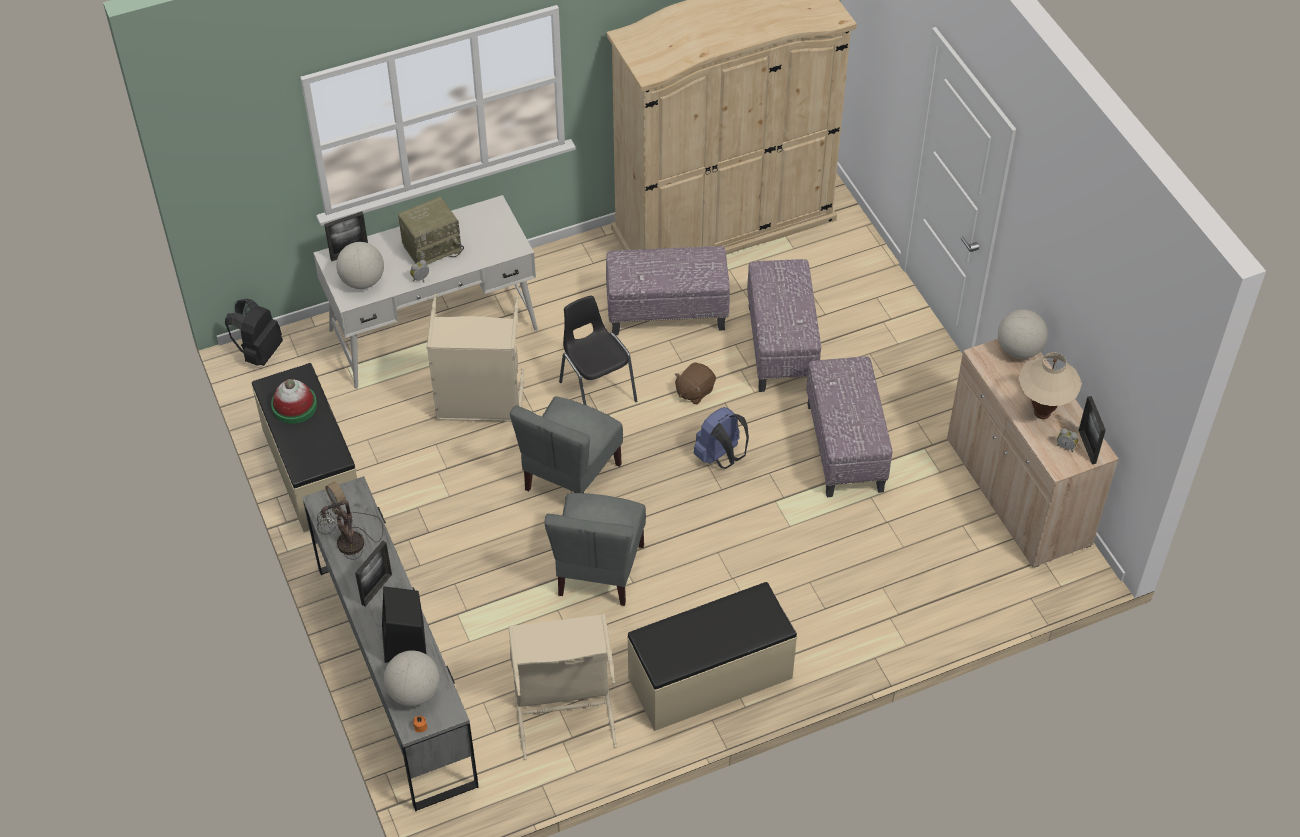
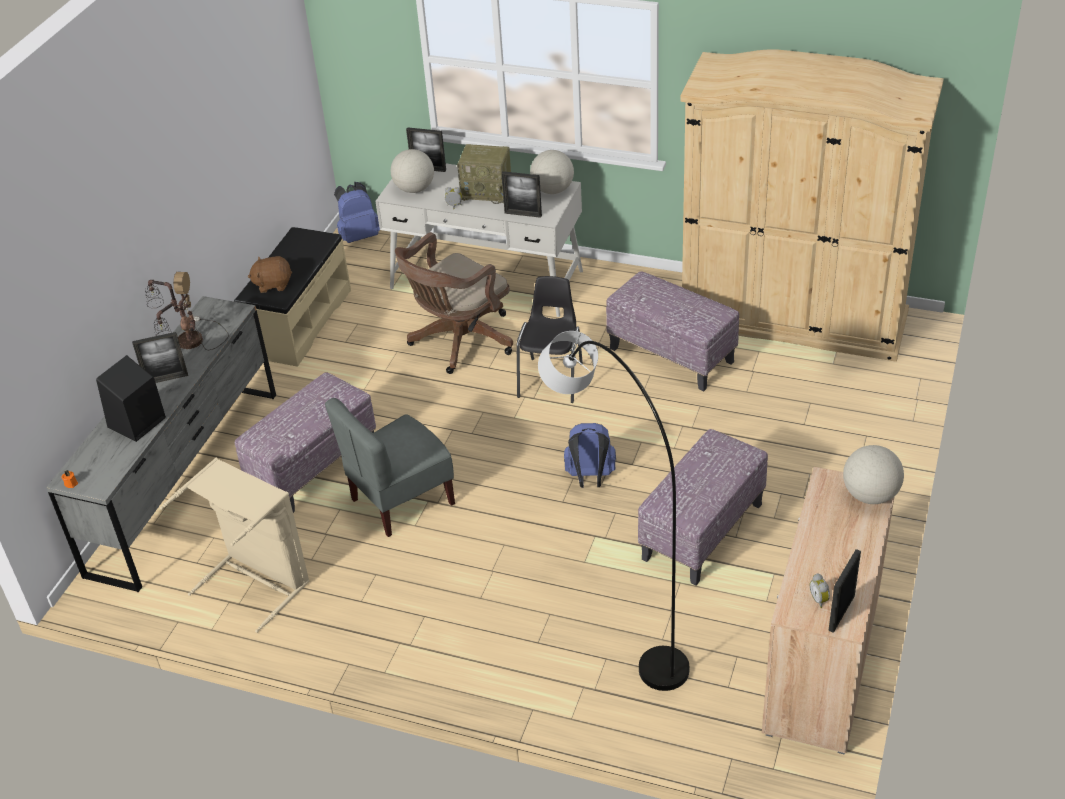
camera: 45 degrees right, 10 degrees down
black backpack [225,299,283,366] -> blue backpack [334,182,380,243]
hat [271,379,317,424] -> none
globe [384,650,439,706] -> globe moved to [530,150,574,194]
beige laundry basket [427,294,524,422] -> brown office chair [395,232,513,374]
grey chair [510,397,623,493] -> none
beige bench [627,582,797,731] -> none
brown plush toy [675,362,716,404] -> brown plush toy moved to [248,256,292,293]
ottoman [747,259,821,392] -> ottoman moved to [235,372,376,513]
beige table lamp [1018,352,1082,419] -> none
none -> picture frame [501,171,542,218]
none -> grey floor lamp [538,331,689,691]

